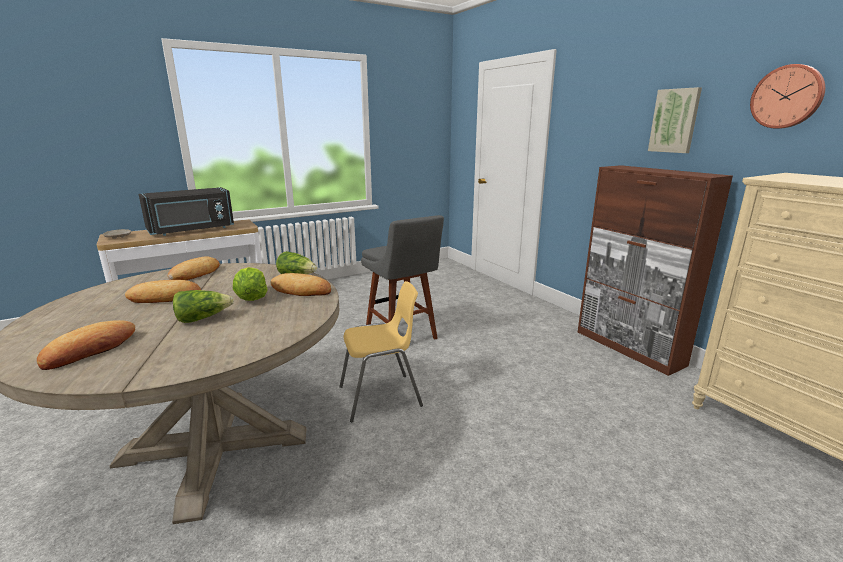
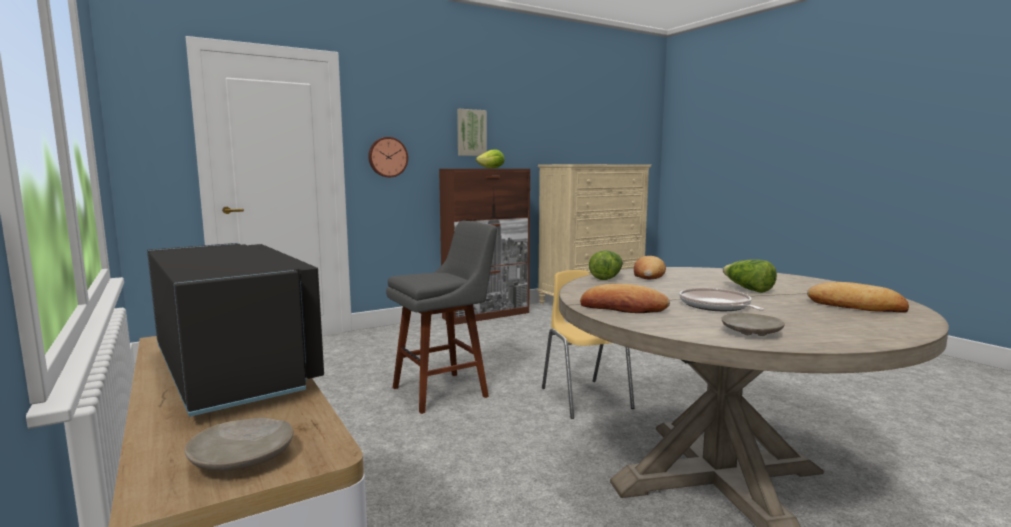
camera: 90 degrees left, 10 degrees down
bread [125,280,201,303] -> frying pan [679,288,765,311]
lettuce [233,267,268,301] -> lettuce moved to [476,149,505,168]
wall clock [750,64,825,129] -> wall clock moved to [368,137,408,177]
none -> beige plate [721,313,785,336]

